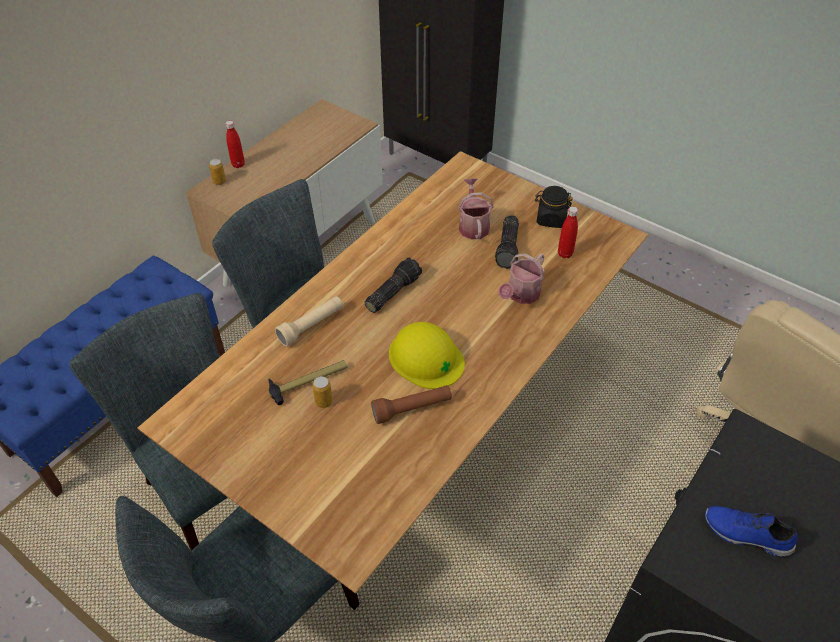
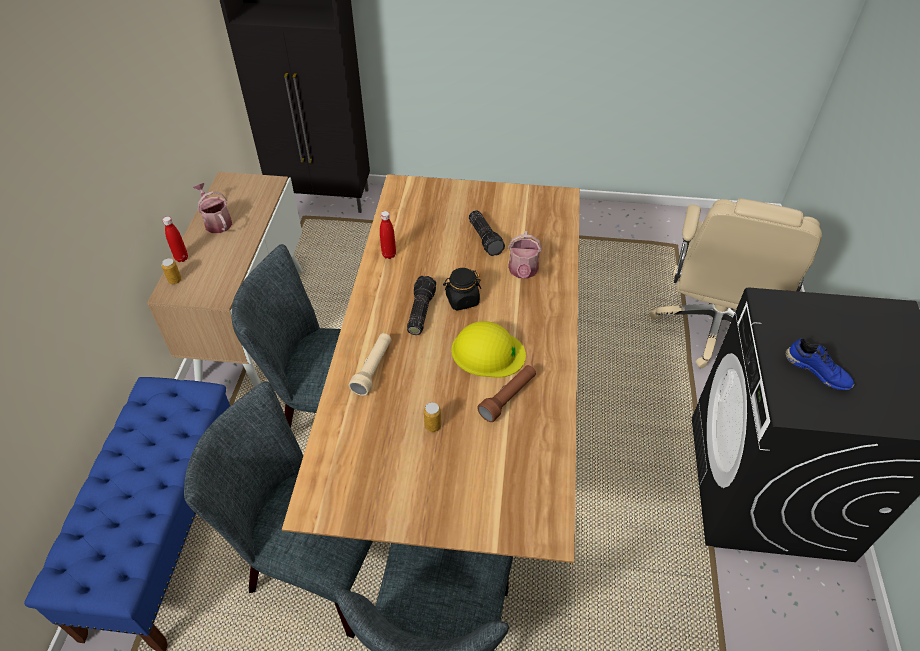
camera: 30 degrees left, 0 degrees up
hammer [269,360,348,405] -> none
watering can [458,178,493,239] -> watering can moved to [193,183,232,233]
black jar [535,186,573,228] -> black jar moved to [443,268,481,310]
red bottle [558,206,578,258] -> red bottle moved to [380,211,396,259]
blue shoe [705,506,798,557] -> blue shoe turned 135 degrees counterclockwise [785,338,855,390]

